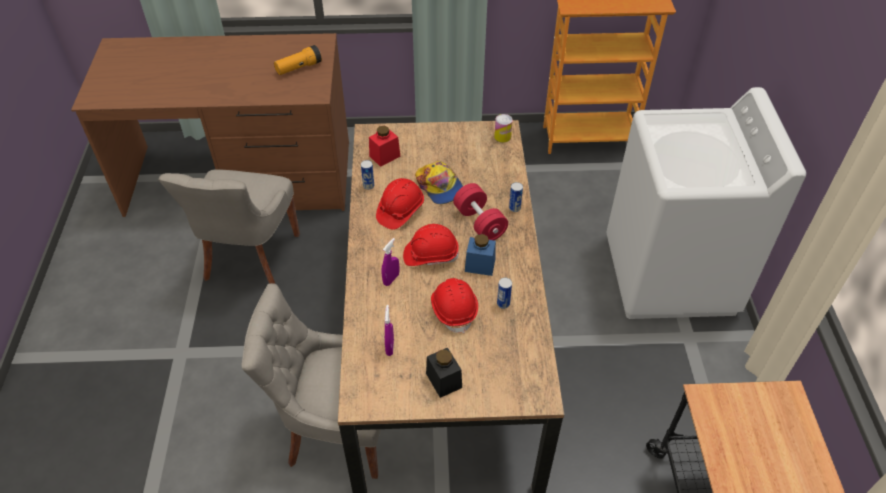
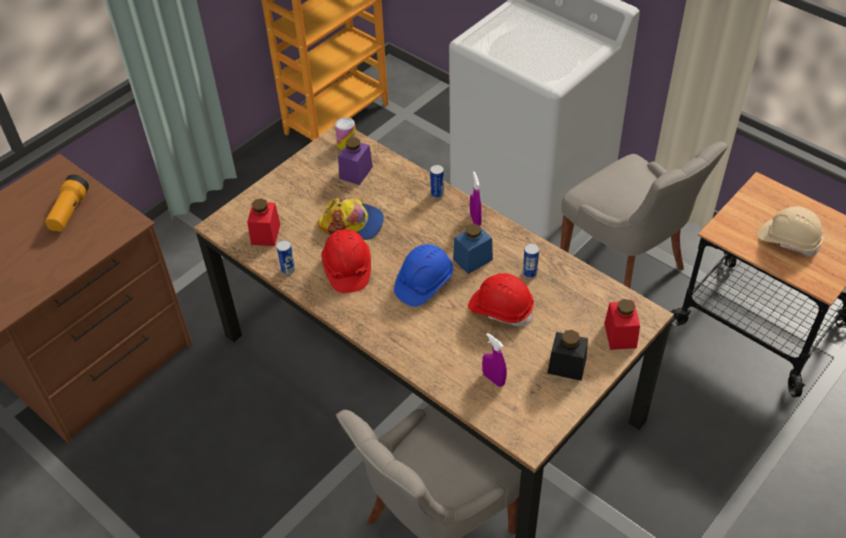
camera: 45 degrees left, 0 degrees up
grey chair [158,169,300,284] -> grey chair moved to [560,141,728,288]
purple spray bottle [381,238,399,286] -> purple spray bottle moved to [470,171,482,225]
red hard hat [403,224,459,266] -> blue hard hat [394,244,453,307]
red dumbbell [453,183,508,240] -> none
none -> purple jar [338,138,373,185]
none -> red jar [604,299,640,350]
none -> beige hard hat [758,206,823,256]

